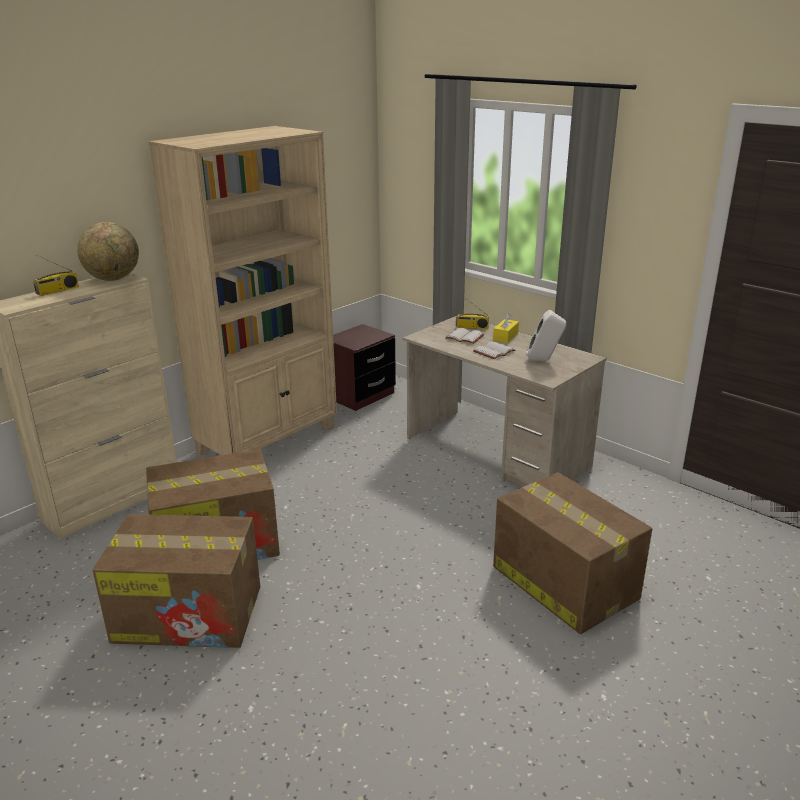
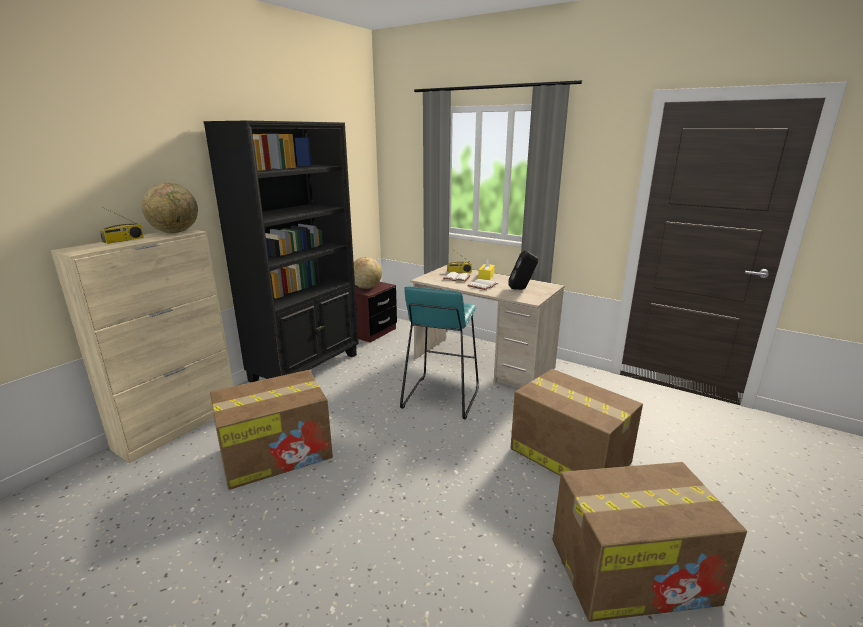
camera: 10 degrees left, 5 degrees down
cardboard box [93,514,261,648] -> cardboard box moved to [553,462,747,622]
beige bookcase [148,126,337,455] -> black bookcase [203,121,359,383]
white speaker [526,310,566,361] -> black speaker [508,250,538,290]
none -> globe [354,257,382,289]
none -> turquoise stool [400,286,479,419]

